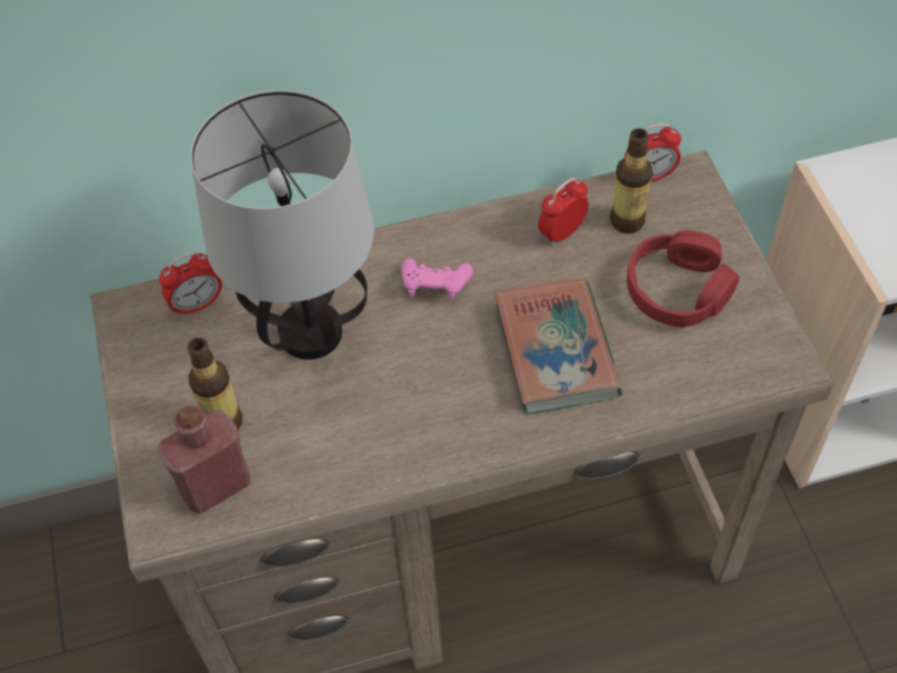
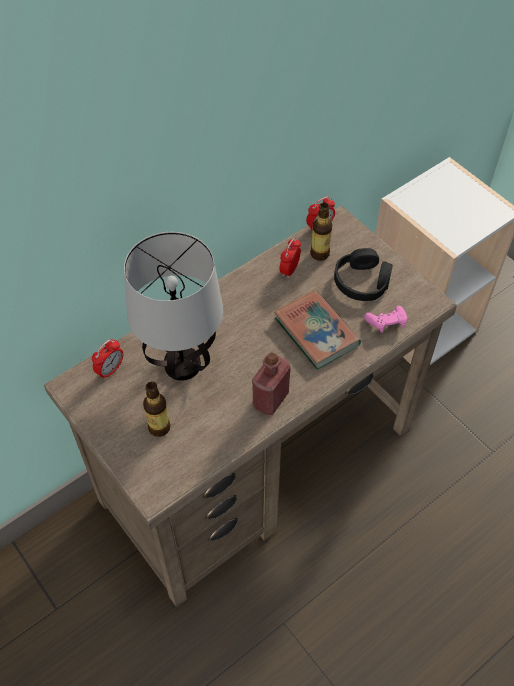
camera: 25 degrees left, 0 degrees up
red bottle [158,405,250,514] -> red bottle moved to [252,352,291,415]
pink game controller [401,259,473,300] -> pink game controller moved to [364,306,407,333]
red headphones [627,230,739,327] -> black headphones [334,248,393,301]

